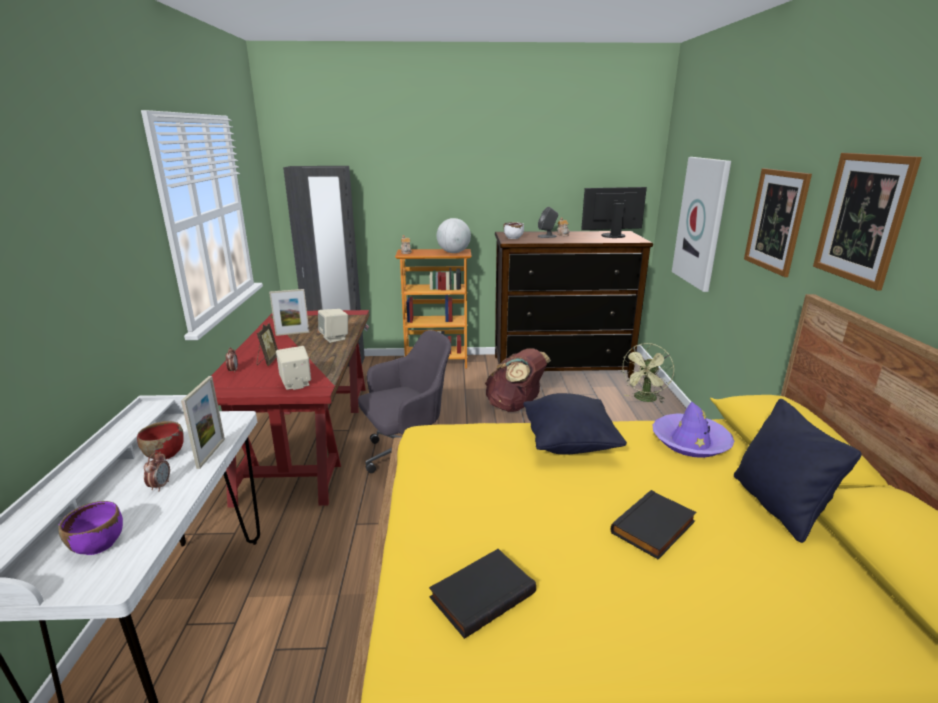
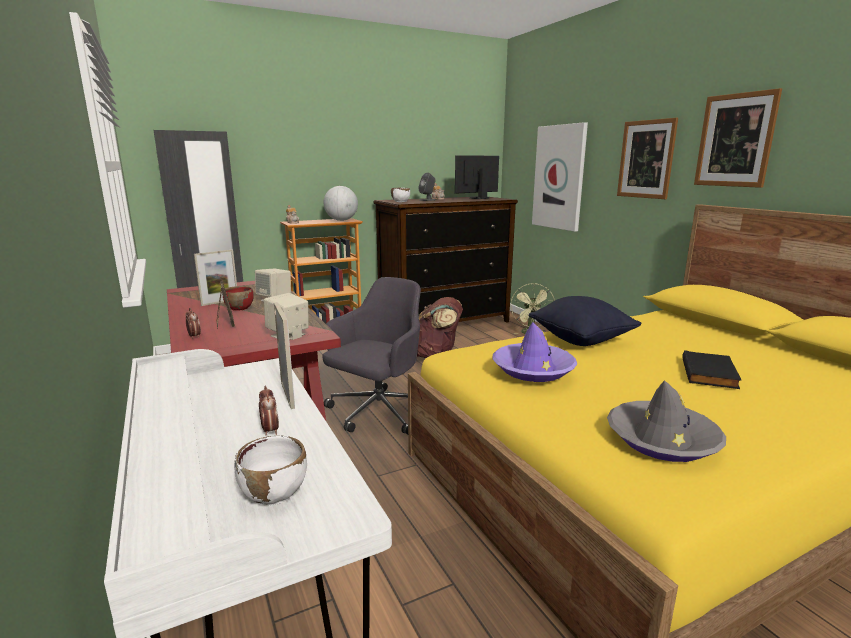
camera: 25 degrees left, 5 degrees down
purple bowl [58,501,123,555] -> white bowl [234,436,307,505]
red bowl [137,421,184,459] -> red bowl moved to [223,286,253,311]
black book [429,549,536,639] -> grey hat [607,380,726,462]
purple hat [652,402,735,458] -> purple hat moved to [492,322,577,382]
black pillow [734,399,862,543] -> none

